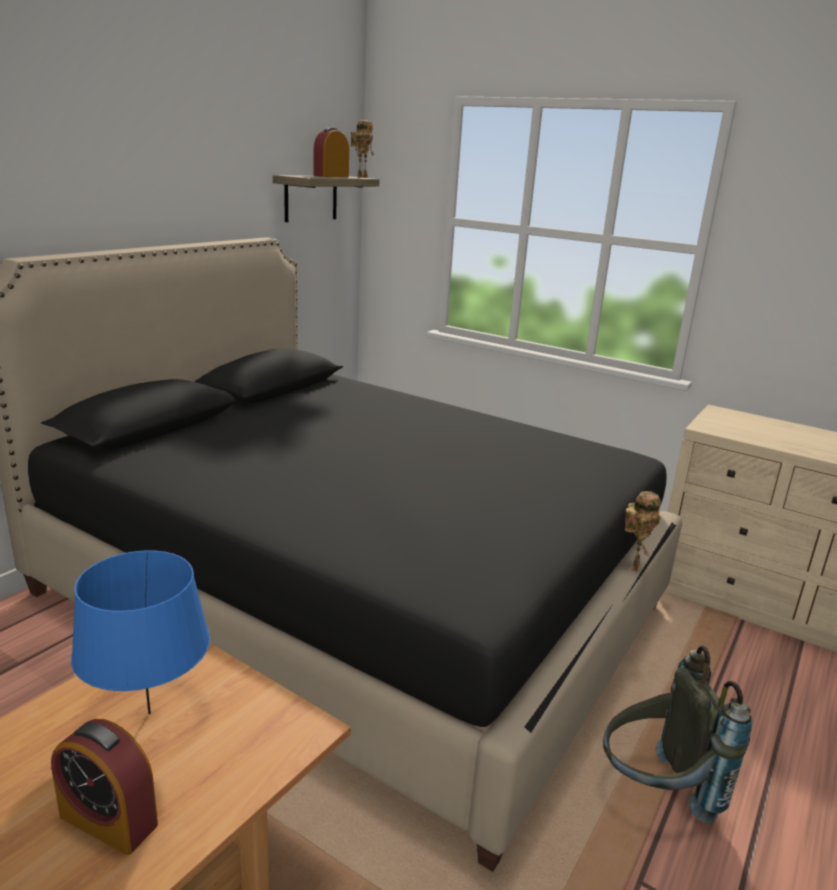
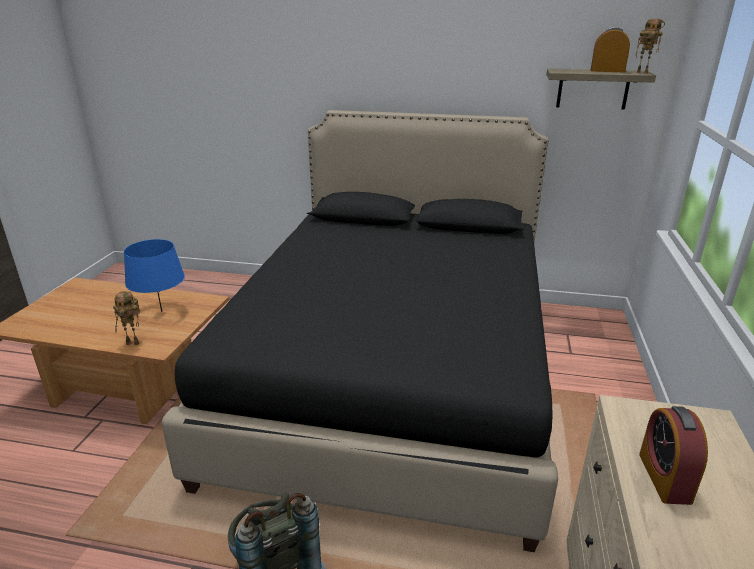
camera: 70 degrees right, 5 degrees up
alarm clock [51,719,158,855] -> alarm clock moved to [639,406,708,505]
toy robot [625,491,661,572] -> toy robot moved to [113,291,140,345]

